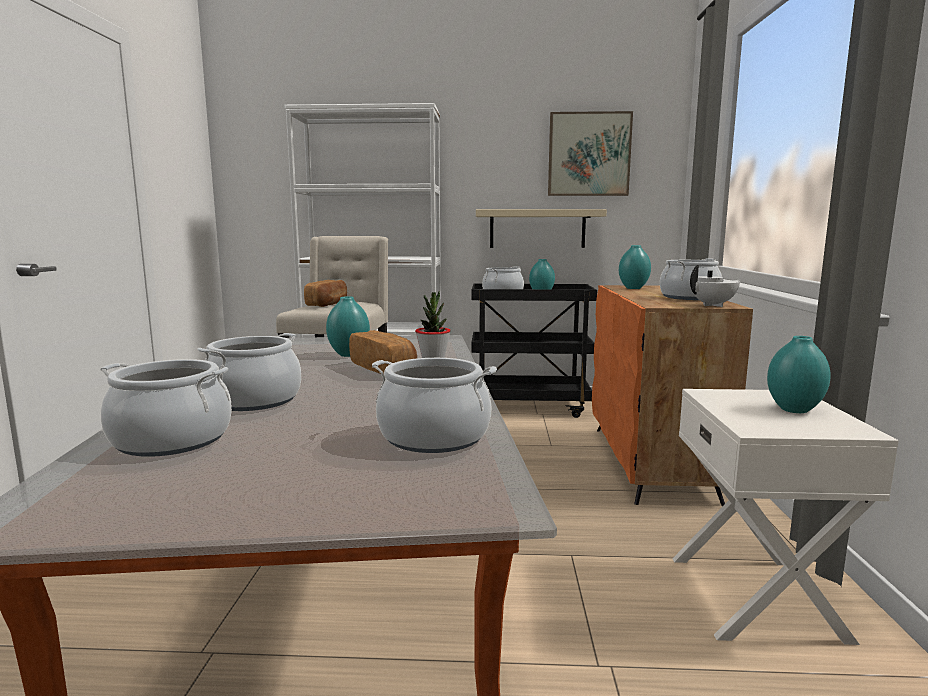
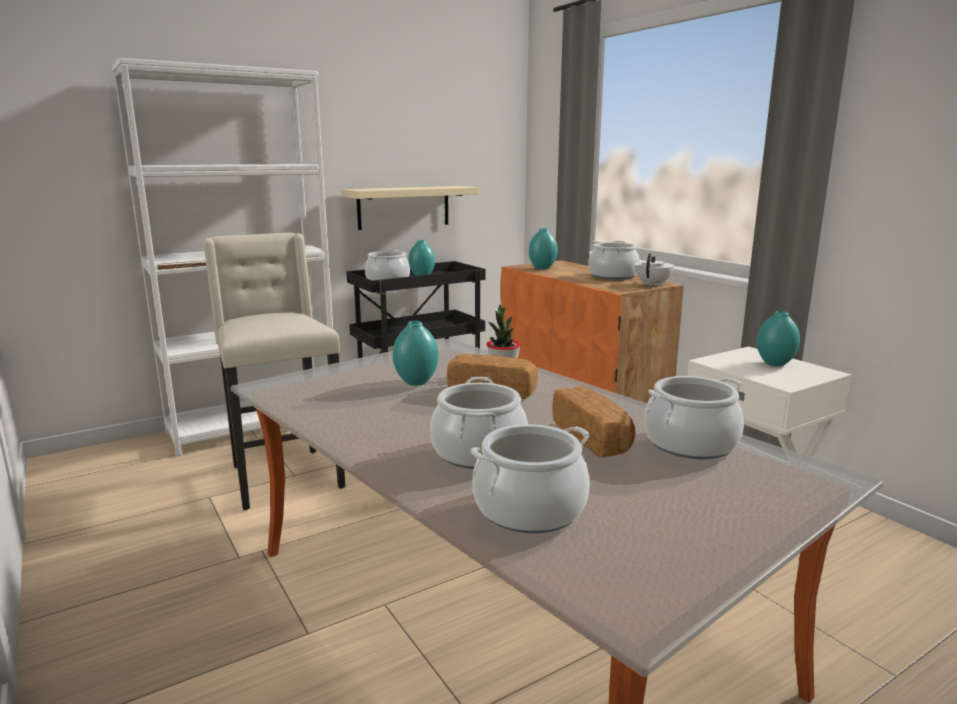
camera: 35 degrees left, 5 degrees up
bread [304,280,347,307] -> bread moved to [552,386,636,457]
picture [548,111,633,196] -> none

